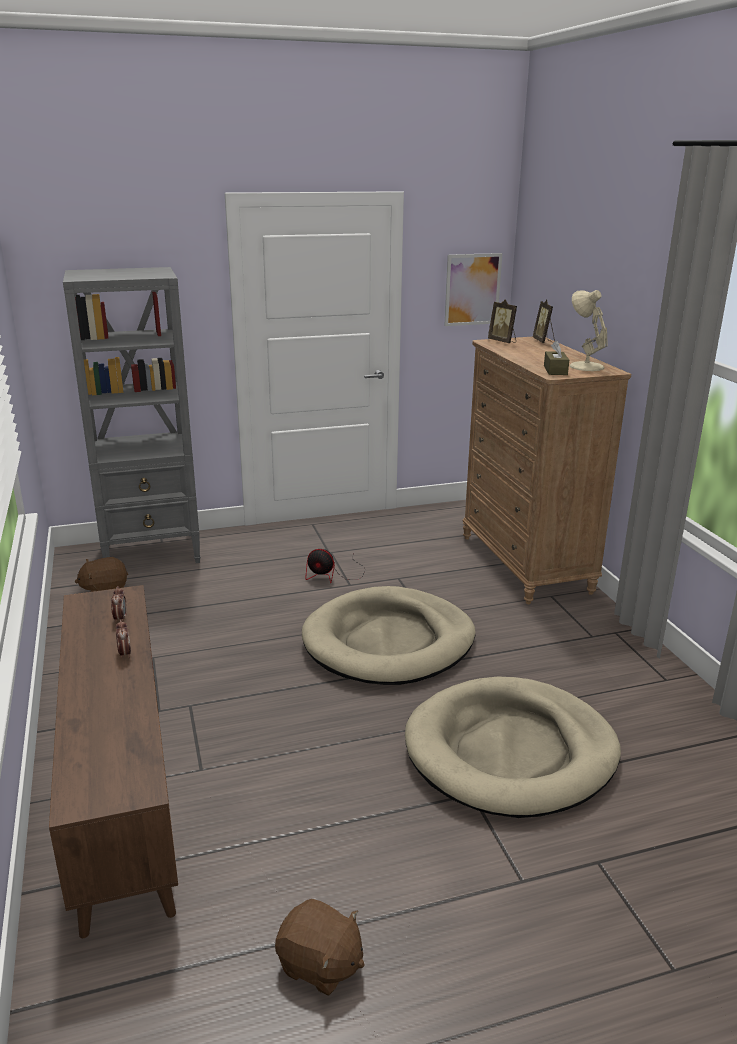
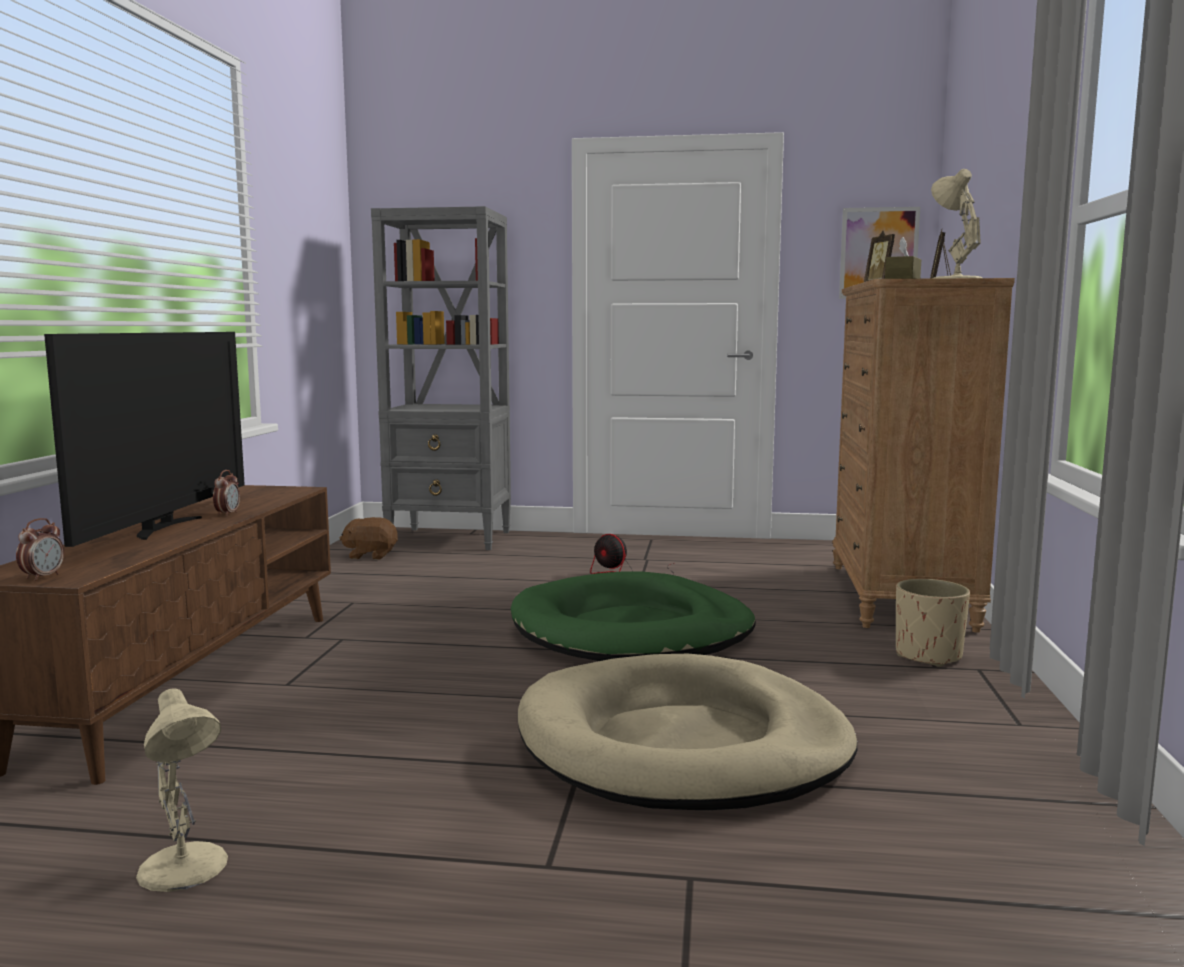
camera: 25 degrees right, 15 degrees down
alarm clock [111,586,127,622] -> alarm clock moved to [16,518,64,581]
brown plush toy [275,899,364,996] -> beige table lamp [136,688,228,892]
beige dog bed [302,586,476,685] -> green dog bed [511,571,756,661]
none -> television [44,332,245,547]
none -> beige planter [896,579,970,667]

